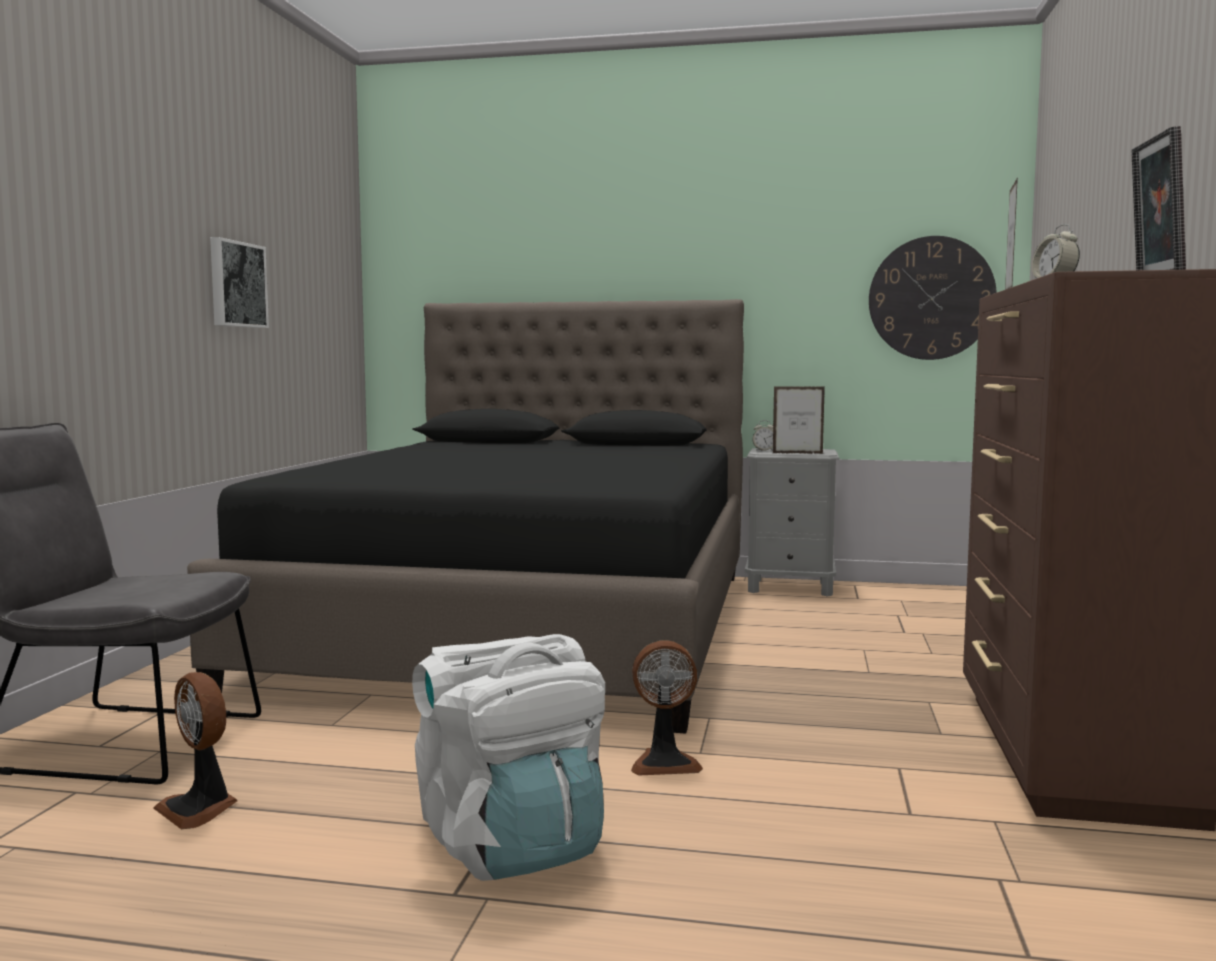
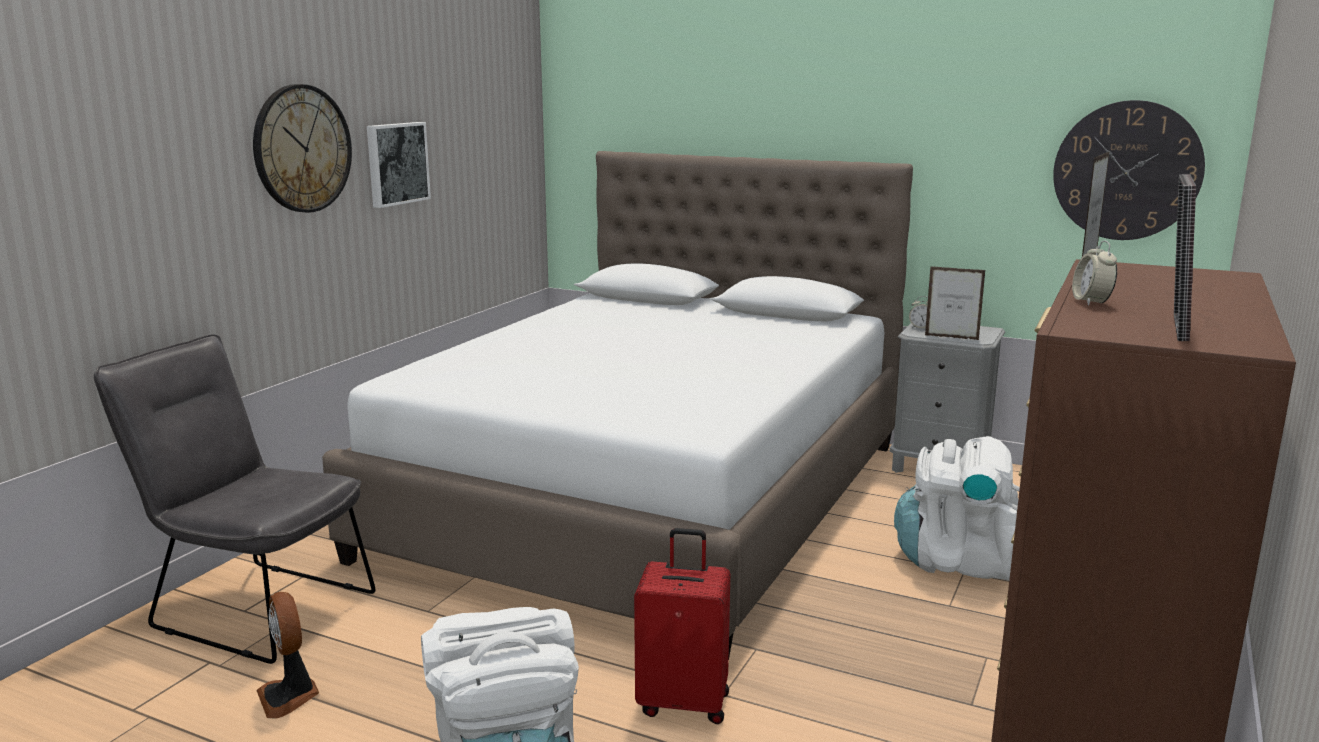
camera: 15 degrees right, 10 degrees up
black bed [187,299,744,734] -> white bed [322,151,913,656]
fan [631,641,703,775] -> red suitcase [634,528,730,724]
none -> wall clock [253,84,352,213]
none -> white backpack [894,436,1020,581]

